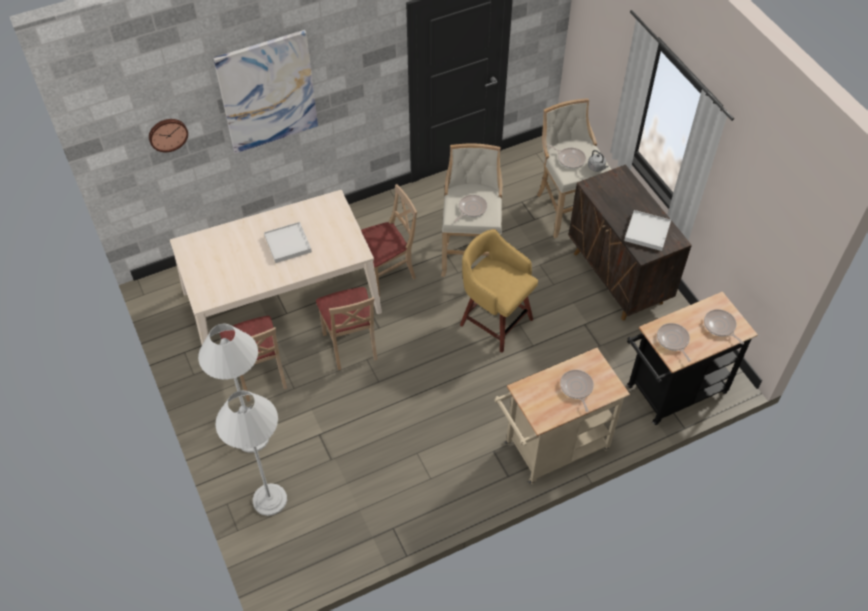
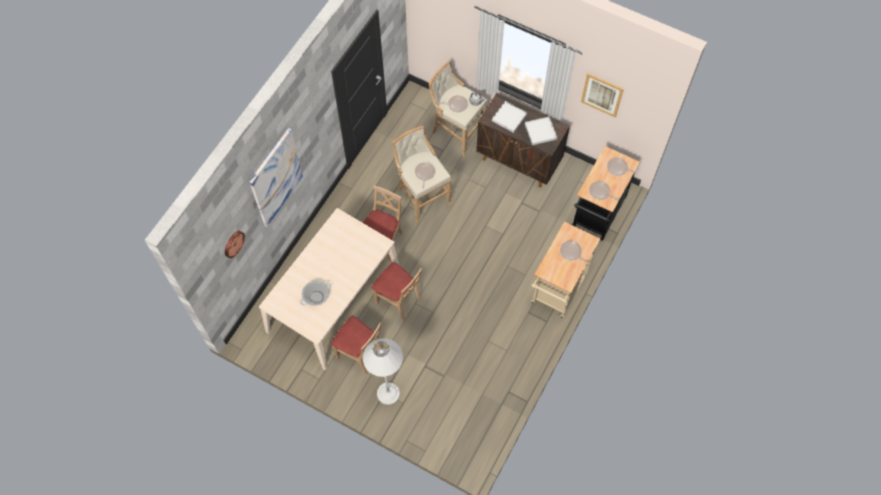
camera: 35 degrees left, 10 degrees up
white floor lamp [215,390,287,516] -> none
white tray [264,222,312,263] -> white tray moved to [492,101,527,133]
yellow stool [460,229,538,353] -> none
none -> cooking pot [300,281,331,306]
none -> picture [581,73,624,117]

